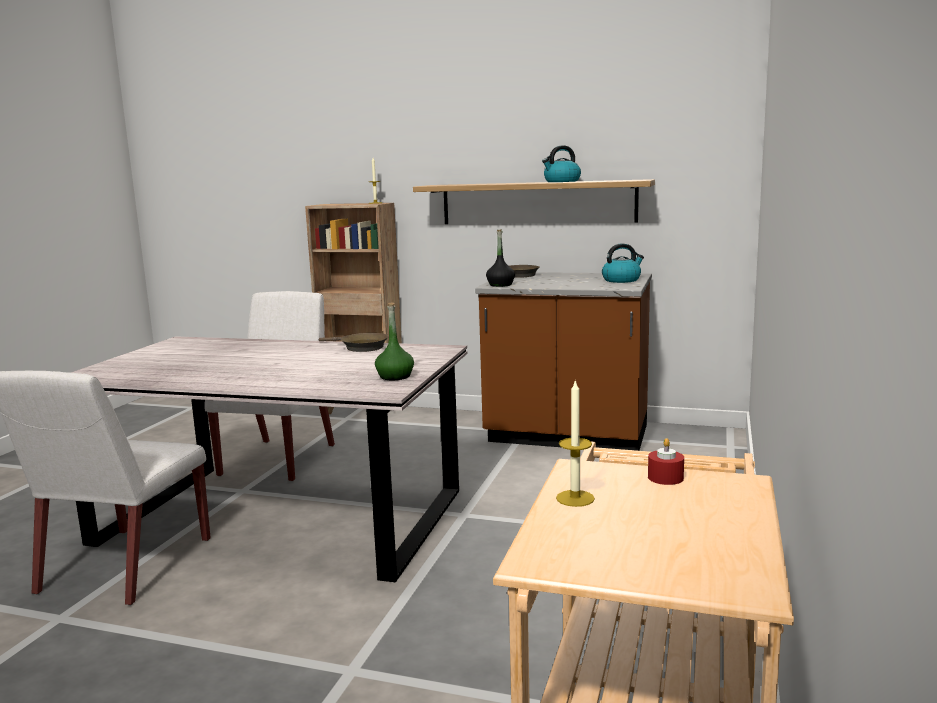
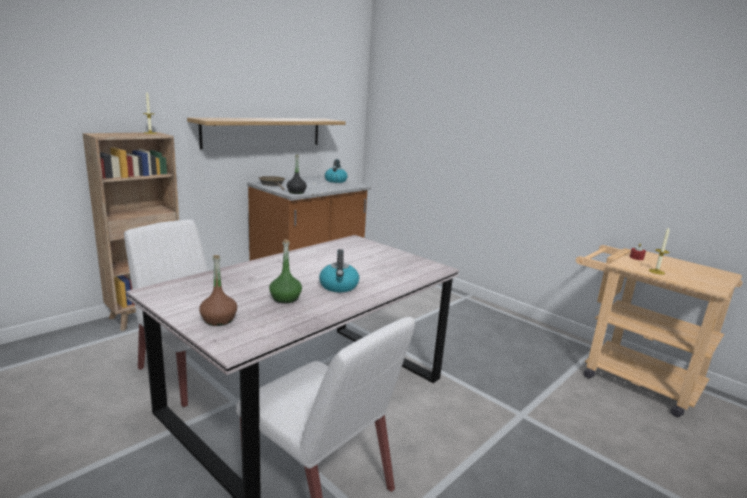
camera: 65 degrees left, 5 degrees up
brown frying pan [319,333,389,352] -> none
green bottle [375,302,414,380] -> green bottle moved to [269,240,302,304]
kettle [542,145,581,182] -> kettle moved to [319,249,359,292]
none -> brown bottle [199,255,237,326]

